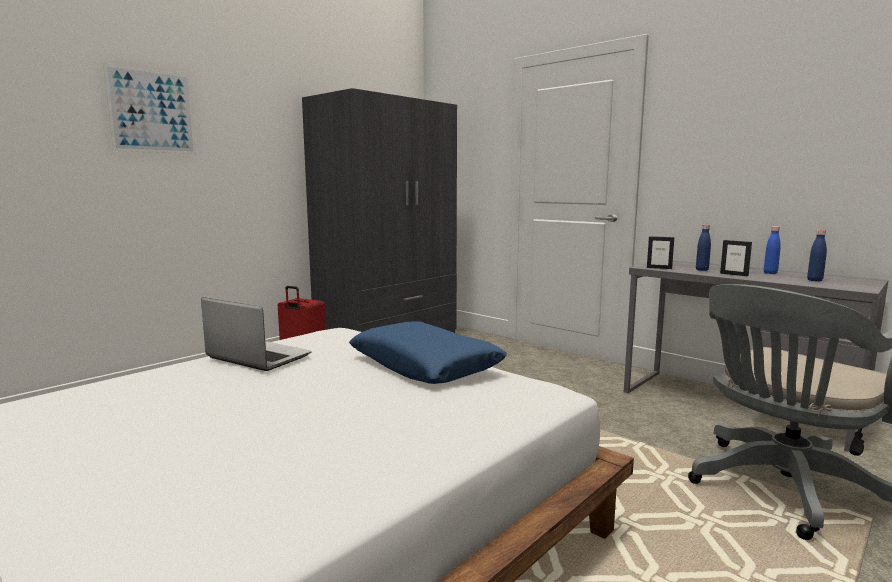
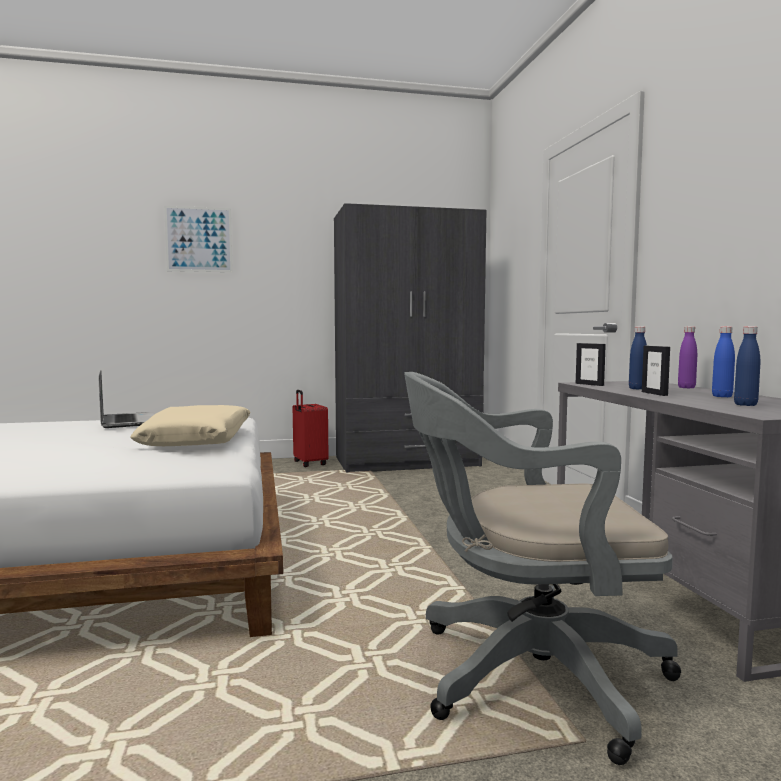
camera: 35 degrees right, 5 degrees down
blue pillow [349,321,507,384] -> beige pillow [130,405,251,446]
none -> purple bottle [678,326,697,388]

